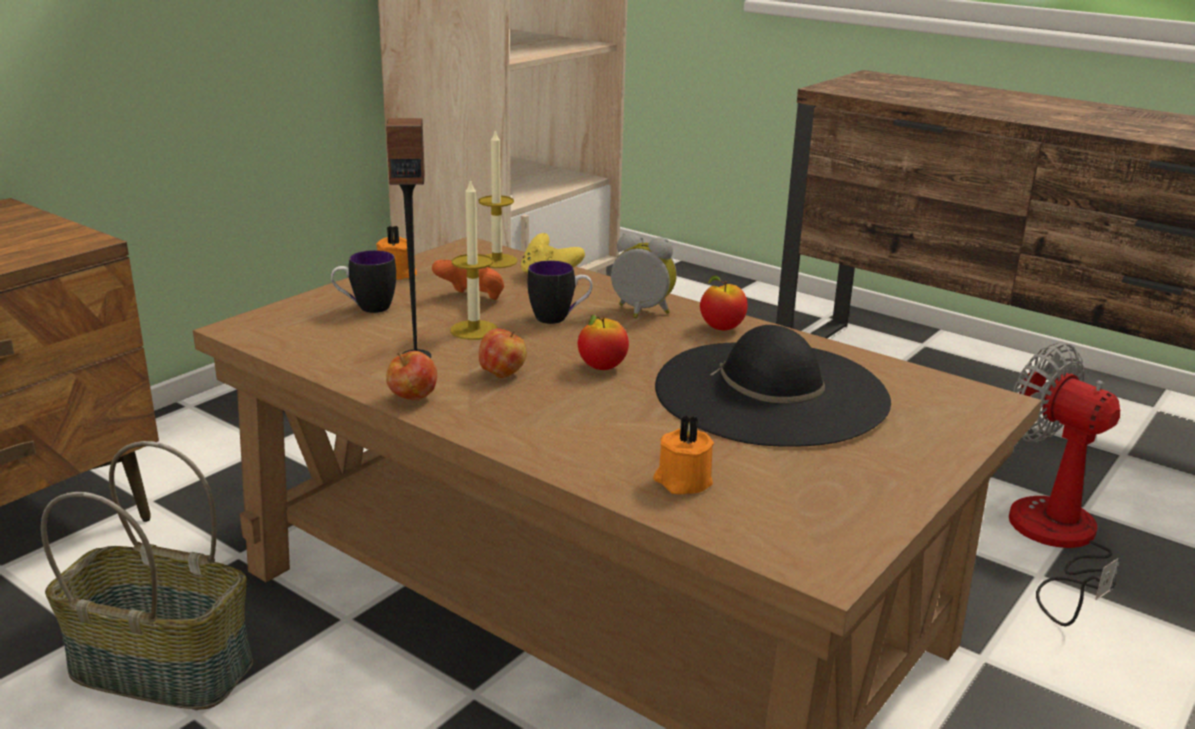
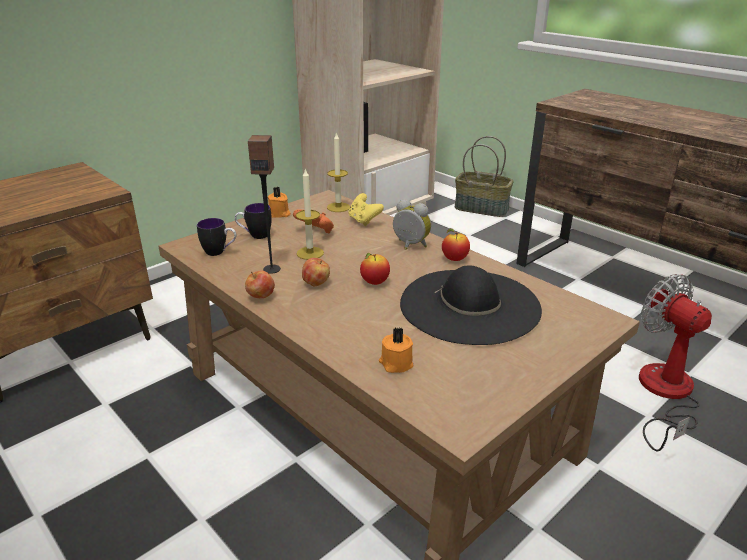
camera: 10 degrees right, 5 degrees up
basket [41,441,253,710] -> basket moved to [455,136,514,217]
mug [528,260,593,324] -> mug moved to [197,218,236,256]

